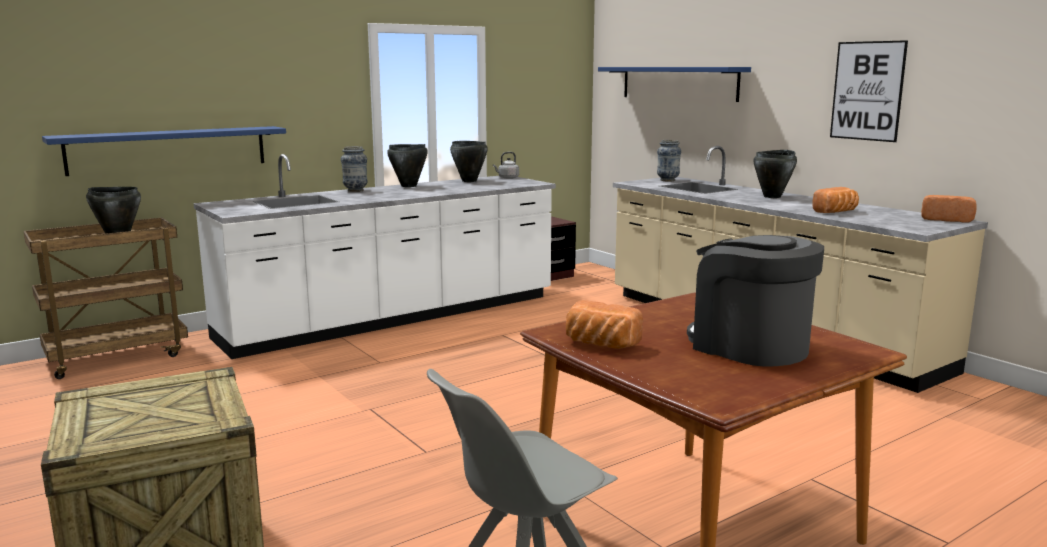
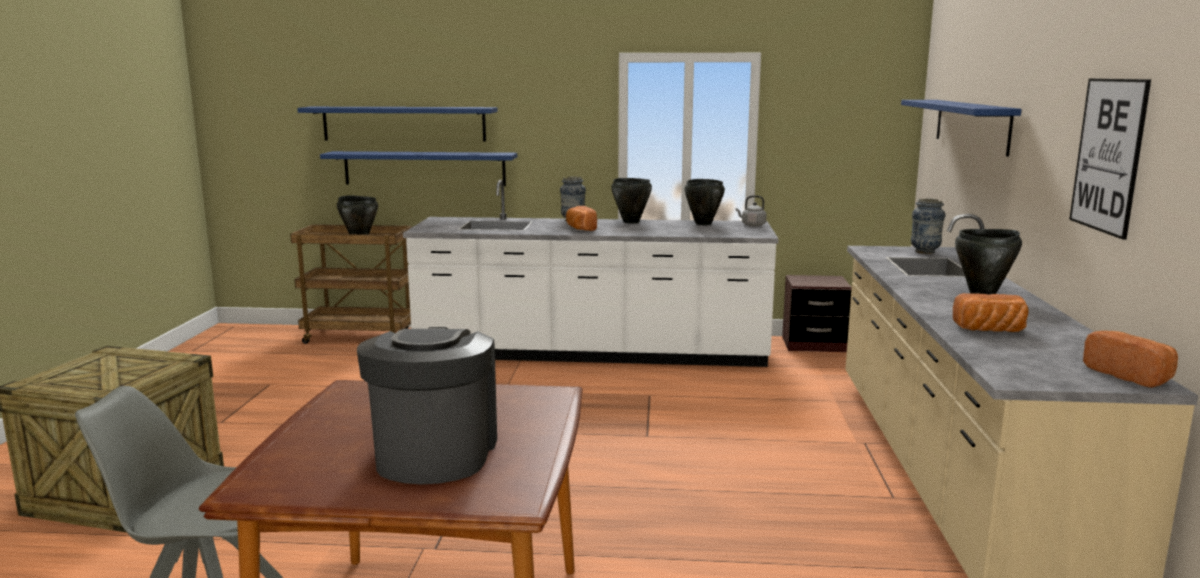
camera: 40 degrees right, 0 degrees up
bread [566,300,643,349] -> bread moved to [566,206,597,231]
none -> blue shelf [297,107,498,142]

